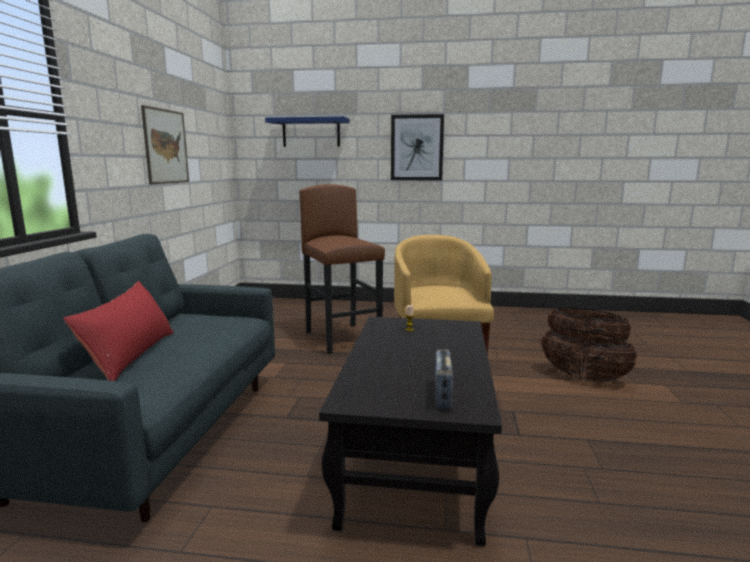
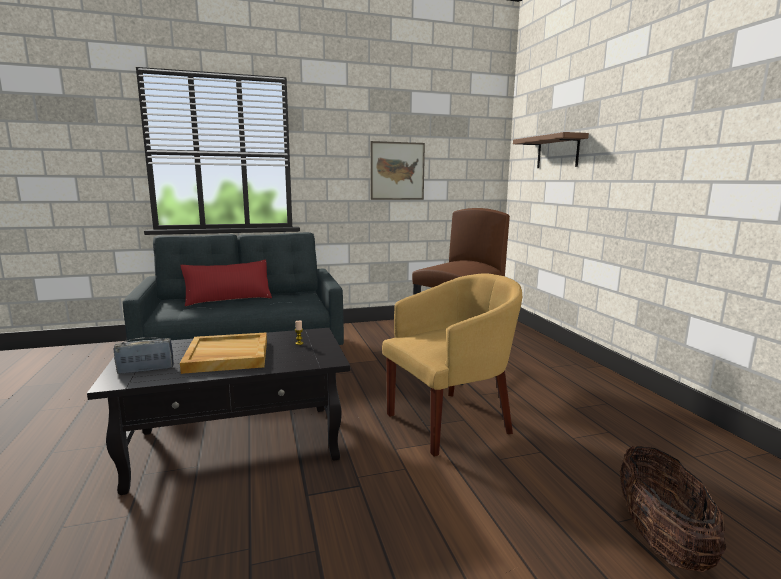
camera: 65 degrees right, 0 degrees up
blue shelf [265,116,349,147] -> brown shelf [513,132,589,168]
picture [391,114,444,180] -> none
basket [541,329,638,381] -> none
none -> beige tray [180,332,267,374]

